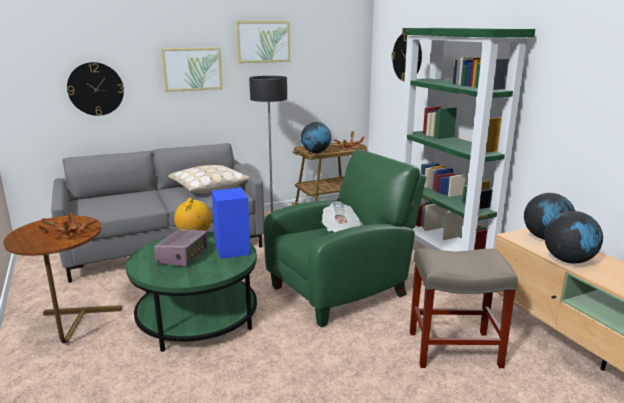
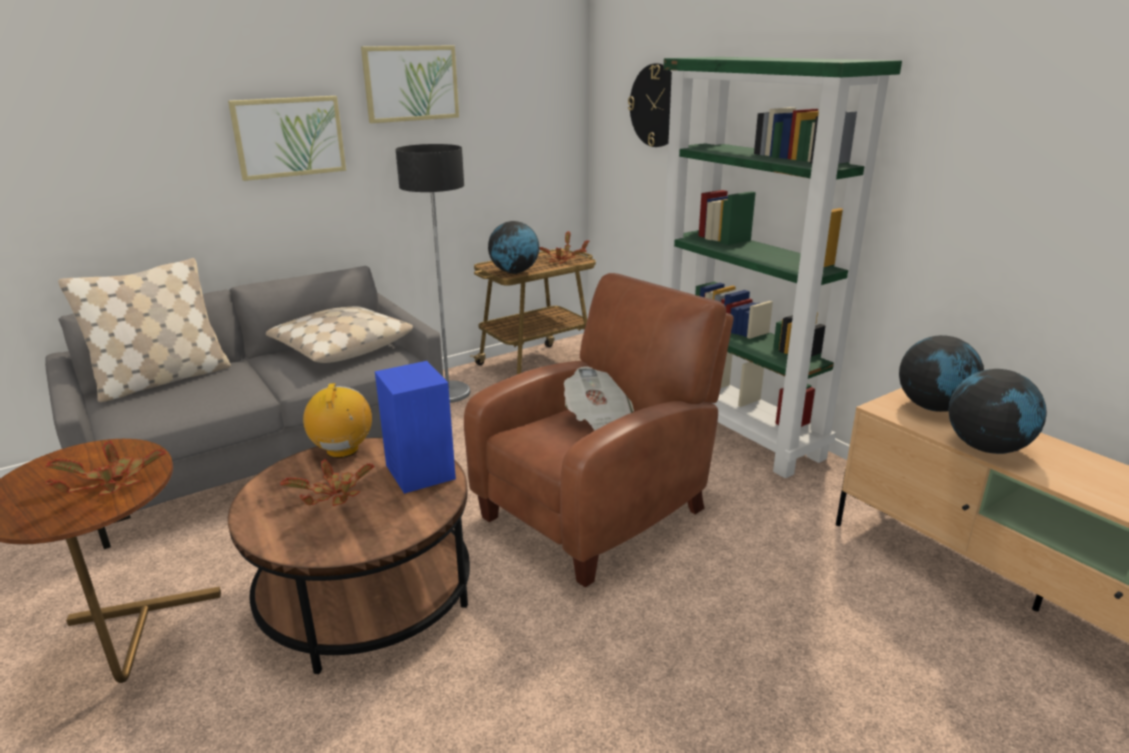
camera: 10 degrees left, 5 degrees up
wall clock [67,62,124,116] -> none
green coffee table [126,232,257,352] -> brown coffee table [228,438,470,674]
radio [154,230,207,266] -> potted plant [280,459,375,506]
green armchair [264,150,426,327] -> brown armchair [464,273,733,587]
beige stool [410,248,518,368] -> none
none -> beige pillow [58,258,231,402]

